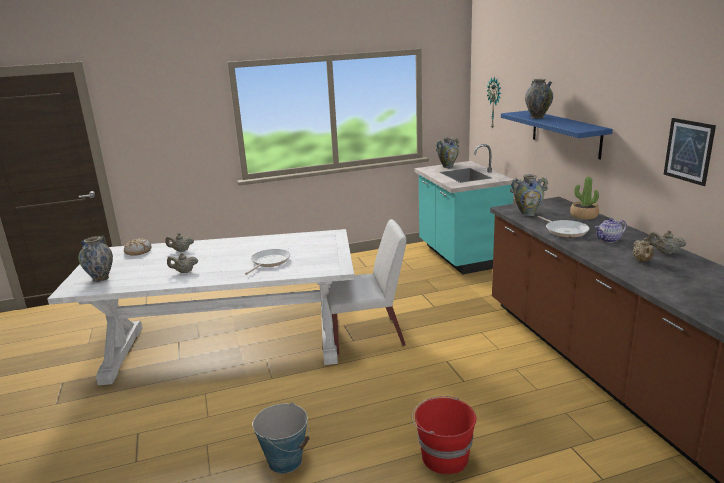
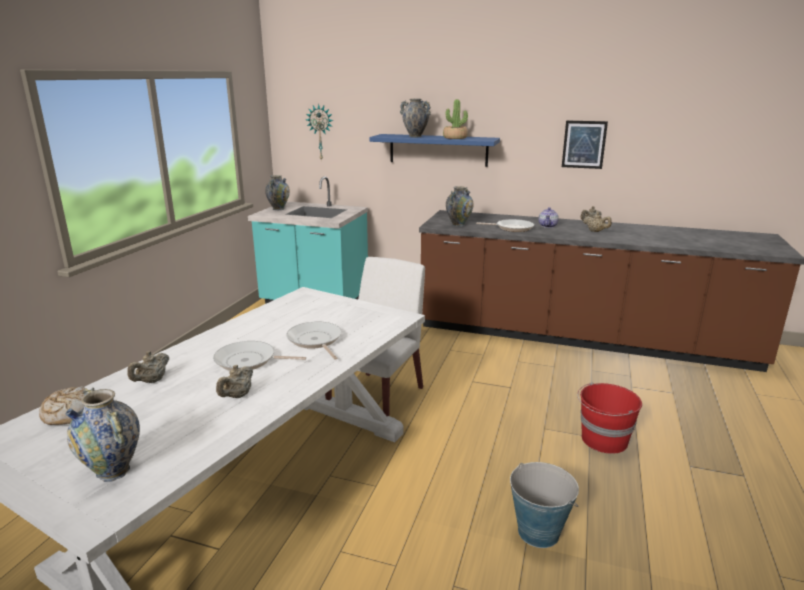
camera: 55 degrees left, 0 degrees up
potted plant [570,177,599,220] -> potted plant moved to [443,99,468,139]
none -> frying pan [213,341,306,371]

